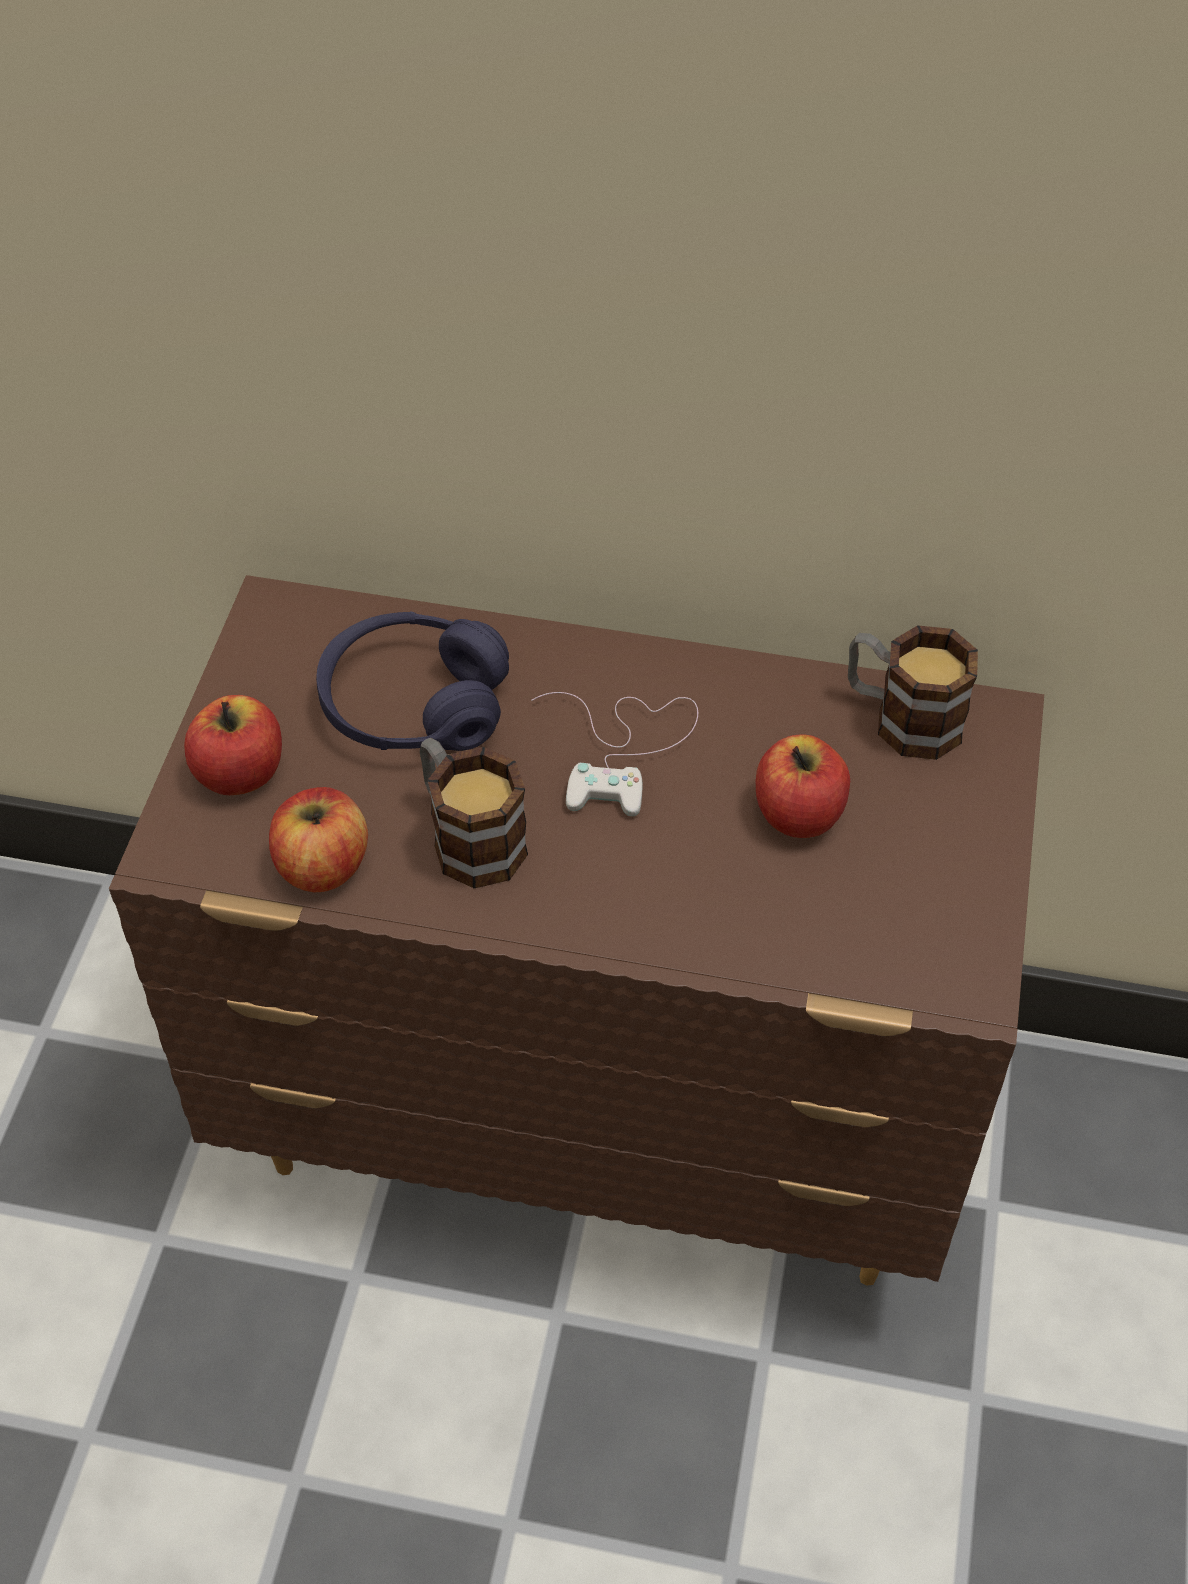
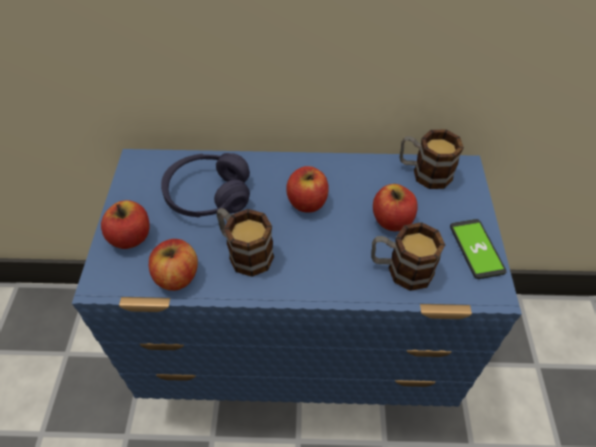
camera: 10 degrees left, 0 degrees up
brown dresser [109,575,1044,1286] -> blue dresser [72,149,522,407]
white game controller [531,692,698,816] -> apple [286,166,329,213]
none -> mug [371,222,445,291]
none -> phone [450,219,506,279]

